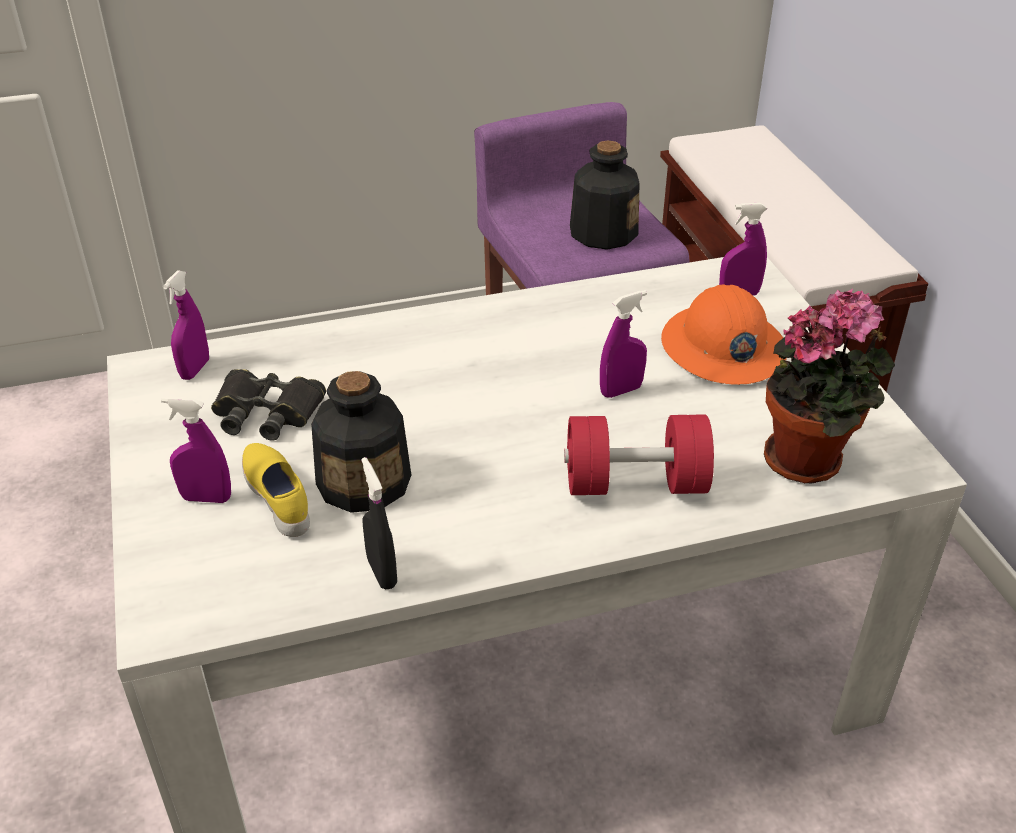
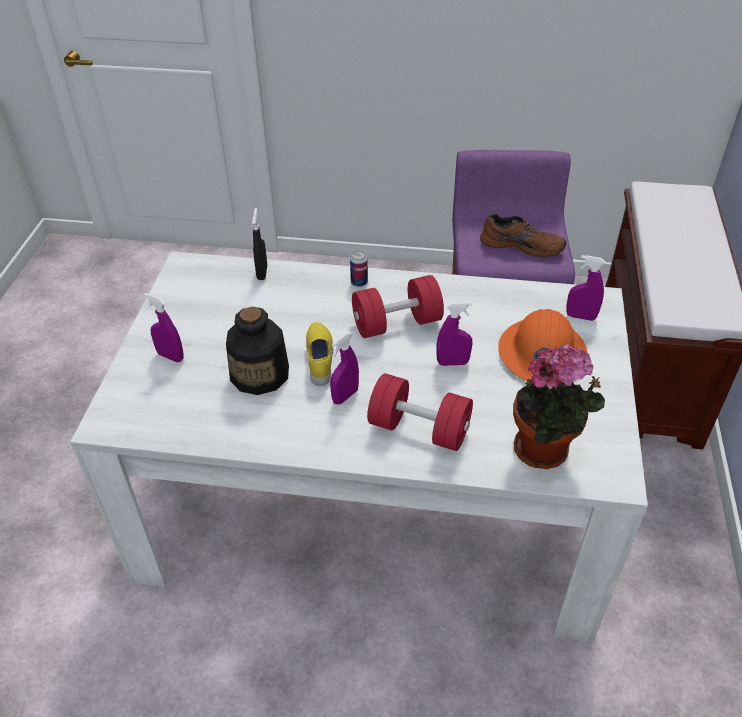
camera: 25 degrees right, 5 degrees up
purple spray bottle [163,270,209,380] -> purple spray bottle moved to [330,333,359,405]
black binoculars [211,369,326,441] -> none
yellow shoe [242,443,310,537] -> yellow shoe moved to [306,322,334,386]
black spray bottle [361,457,397,589] -> black spray bottle moved to [252,208,267,280]
bottle [570,141,640,250] -> brown shoe [480,214,566,257]
none -> can [350,251,368,287]
none -> red dumbbell [352,275,444,338]

